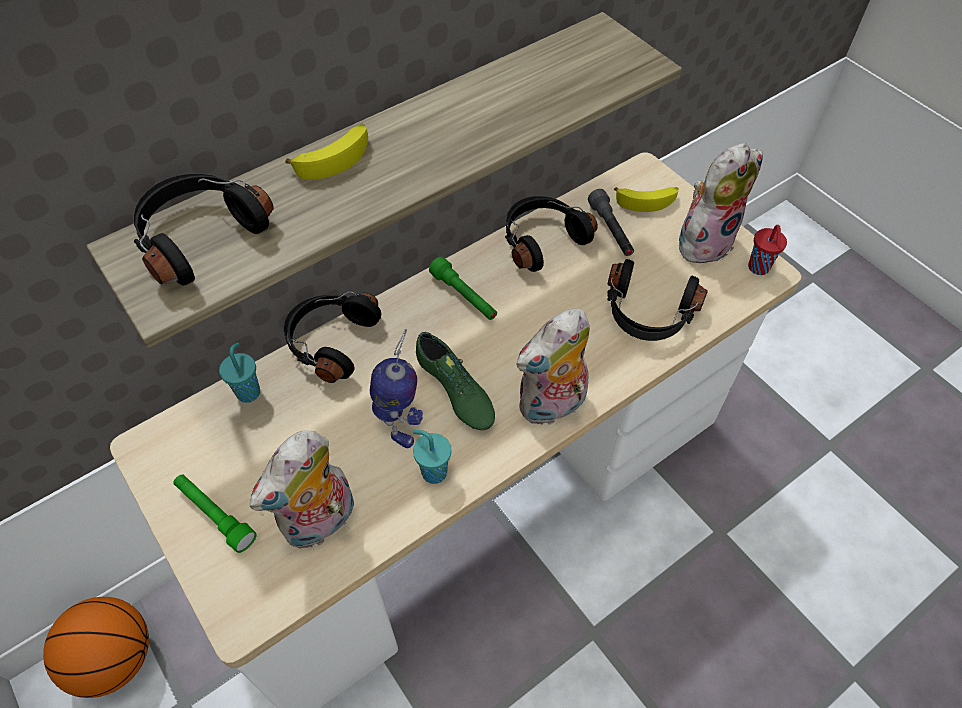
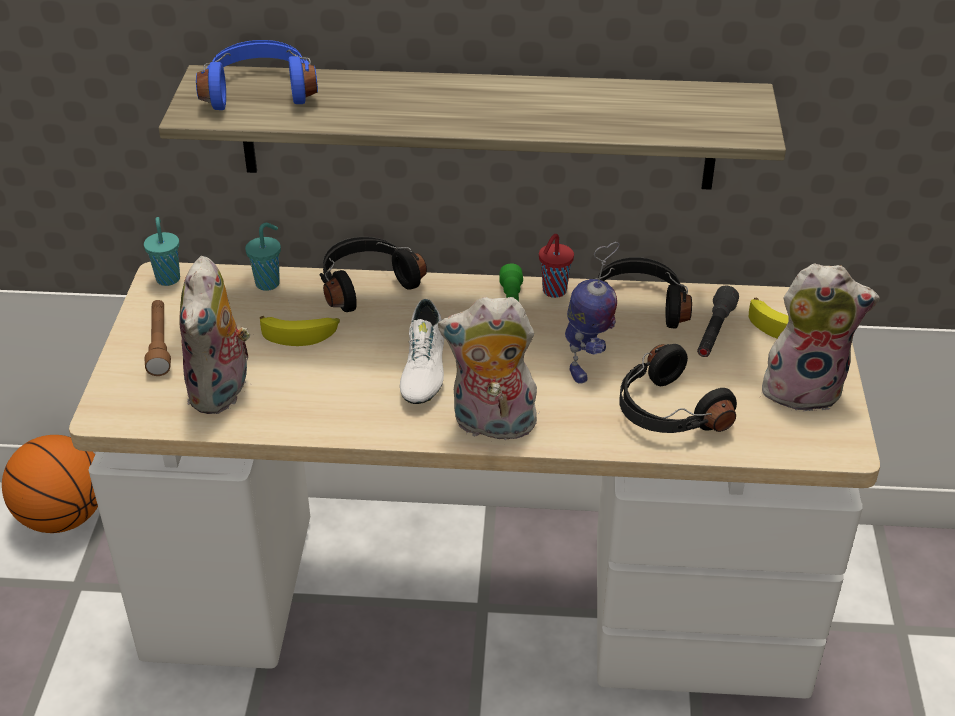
camera: 40 degrees right, 15 degrees down
black headphones [133,173,274,285] -> blue headphones [196,40,318,110]
green flashlight [173,474,256,553] -> brown flashlight [144,300,171,376]
plush toy [250,430,354,549] -> plush toy turned 75 degrees counterclockwise [179,256,250,414]
banana [285,124,368,180] -> banana moved to [260,316,340,346]
toy robot [370,329,423,448] -> toy robot moved to [565,242,620,384]
turquoise cup [413,430,451,484] -> turquoise cup moved to [144,217,180,286]
green shoe [416,332,495,430] -> white shoe [400,299,444,404]
red cup [748,225,787,275] -> red cup moved to [539,234,574,298]

